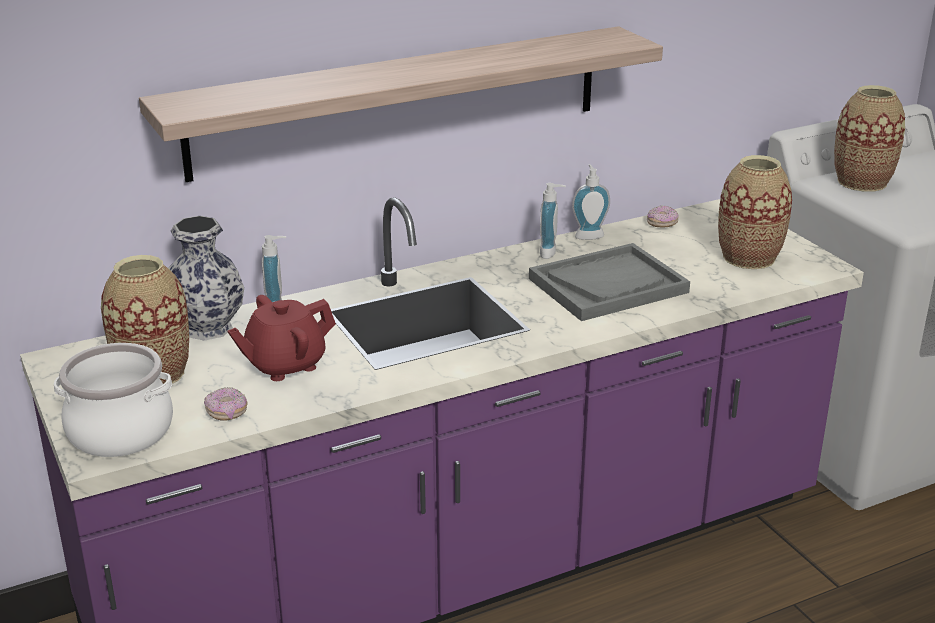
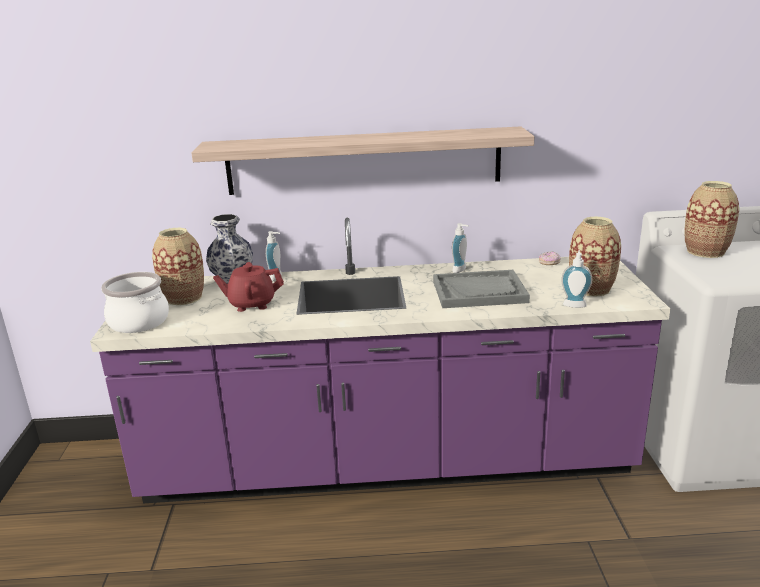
camera: 25 degrees right, 5 degrees down
donut [204,387,248,421] -> none
soap dispenser [572,164,610,240] -> soap dispenser moved to [561,250,592,308]

